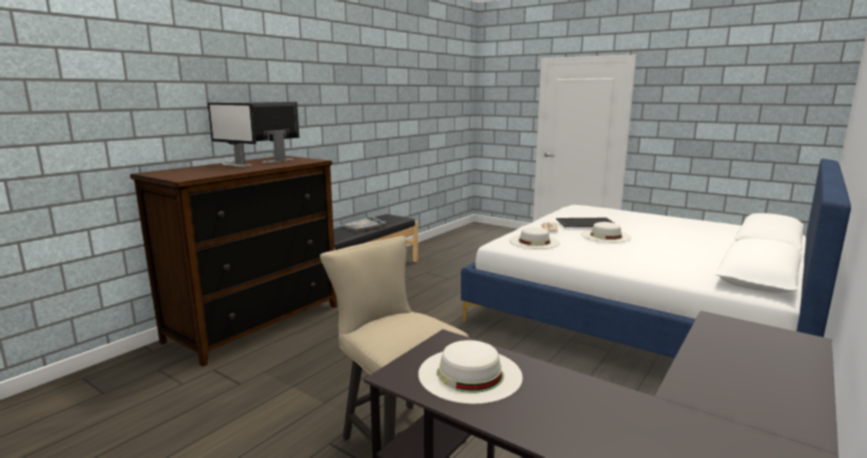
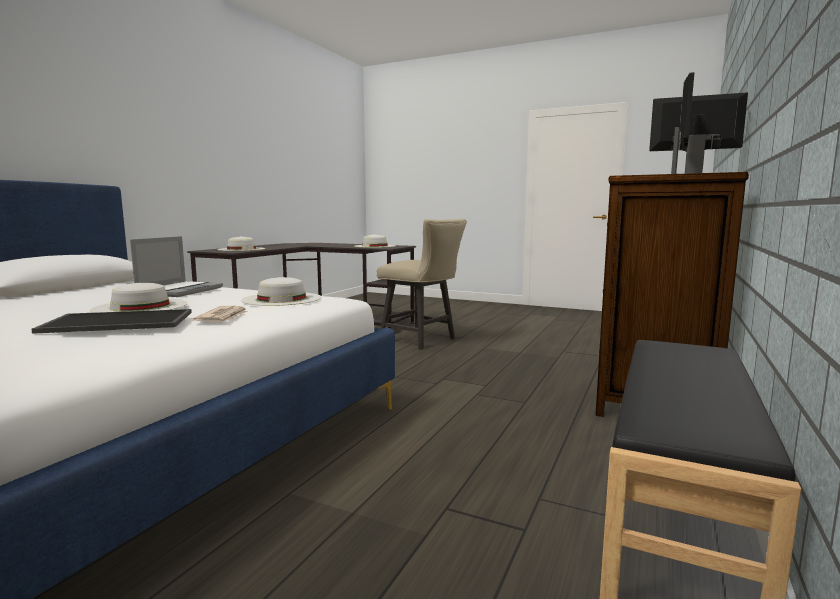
camera: 170 degrees right, 5 degrees down
grey tray [340,216,386,232] -> none
none -> laptop [130,236,223,297]
none -> white hat [217,236,265,251]

